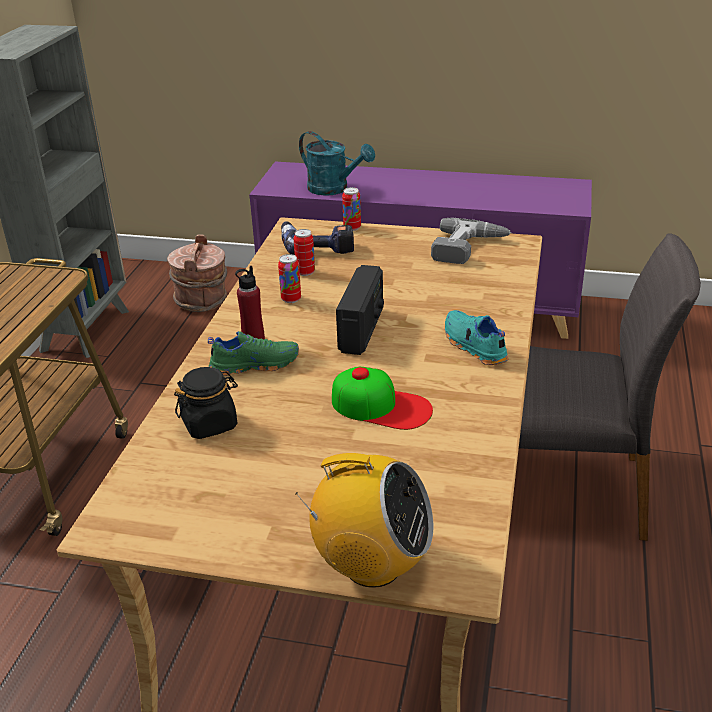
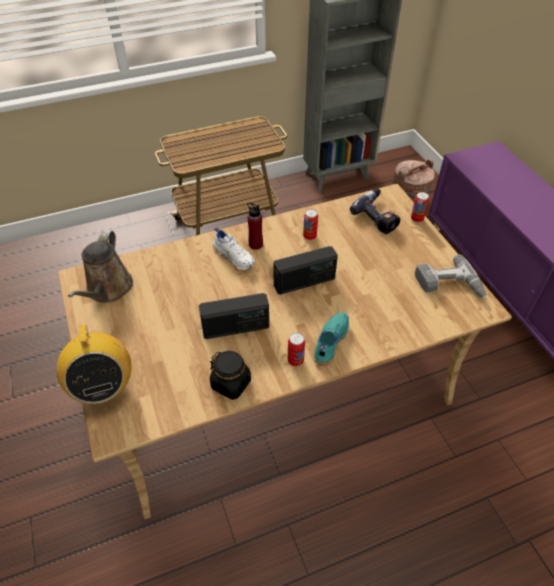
camera: 55 degrees right, 15 degrees up
black jar [174,367,238,439] -> black jar moved to [210,351,251,400]
green shoe [208,331,299,376] -> white shoe [213,227,255,270]
can [294,229,315,276] -> can moved to [288,333,305,366]
turquoise watering can [299,131,375,196] -> none
cap [332,367,433,430] -> radio [199,293,269,339]
grey chair [519,233,701,541] -> none
none -> brown watering can [68,230,133,303]

